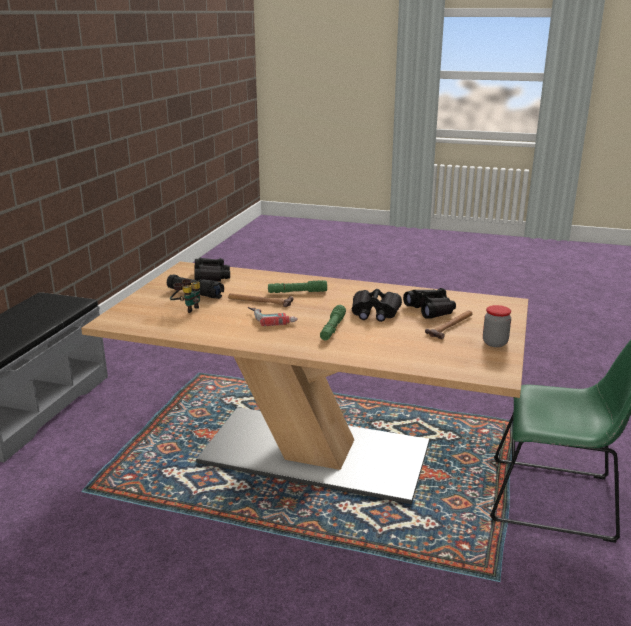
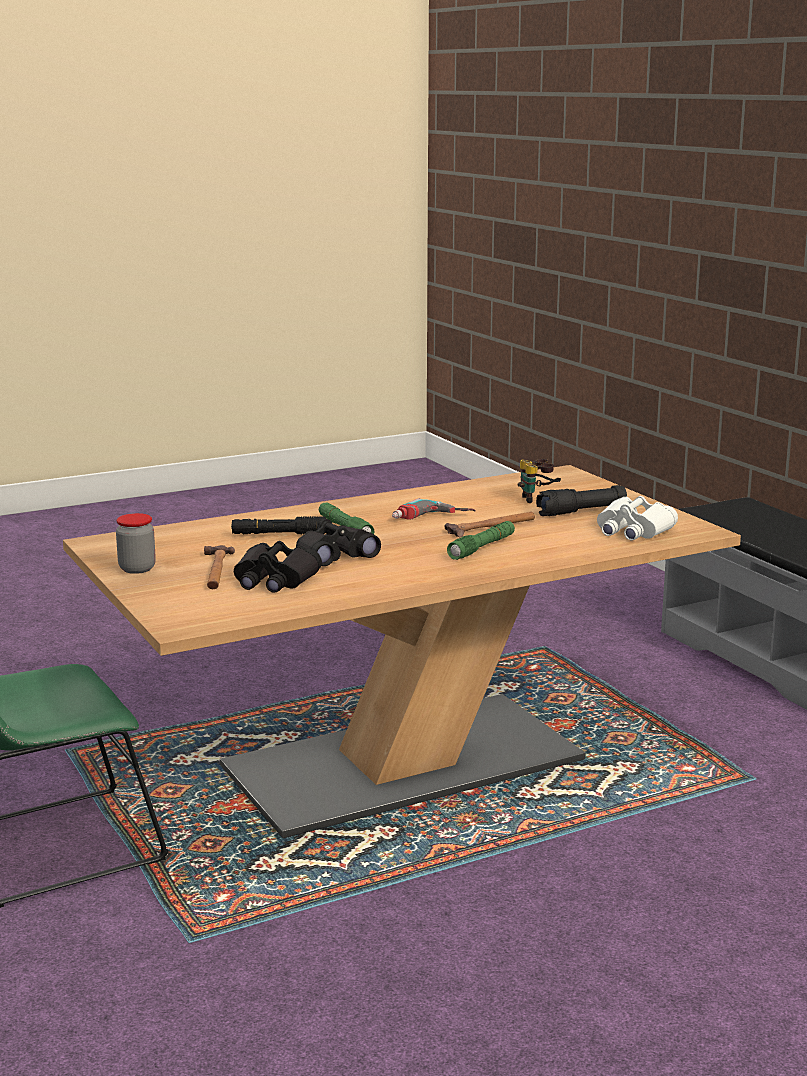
camera: 135 degrees right, 5 degrees down
black binoculars [194,258,230,282] -> white binoculars [597,496,678,540]
none -> black flashlight [231,516,326,535]

